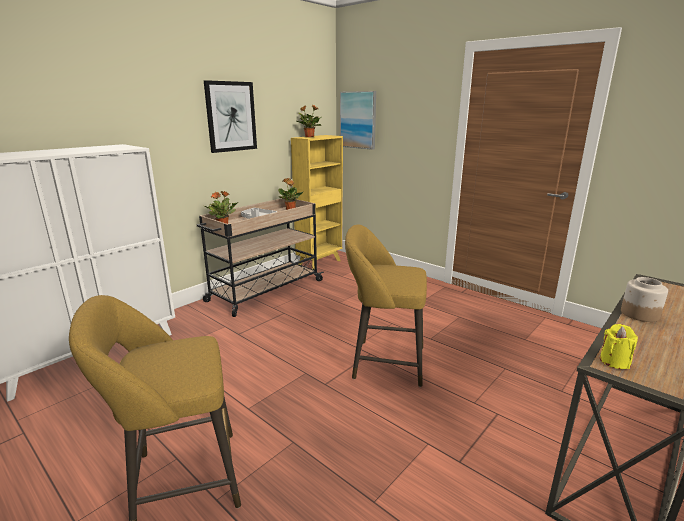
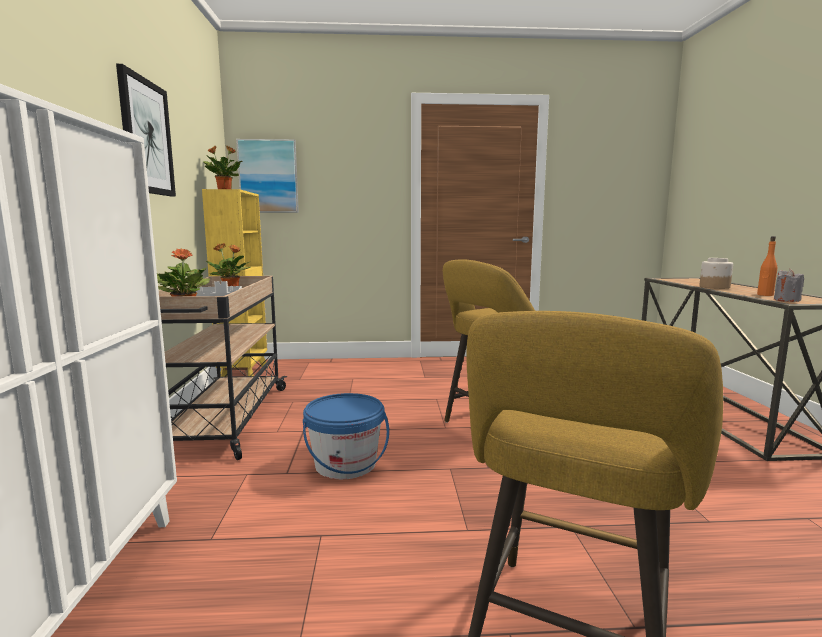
camera: 45 degrees left, 10 degrees down
yellow candle [600,324,638,369] -> grey candle [774,269,804,302]
none -> blue bucket [303,393,389,479]
none -> orange bottle [757,236,777,296]

